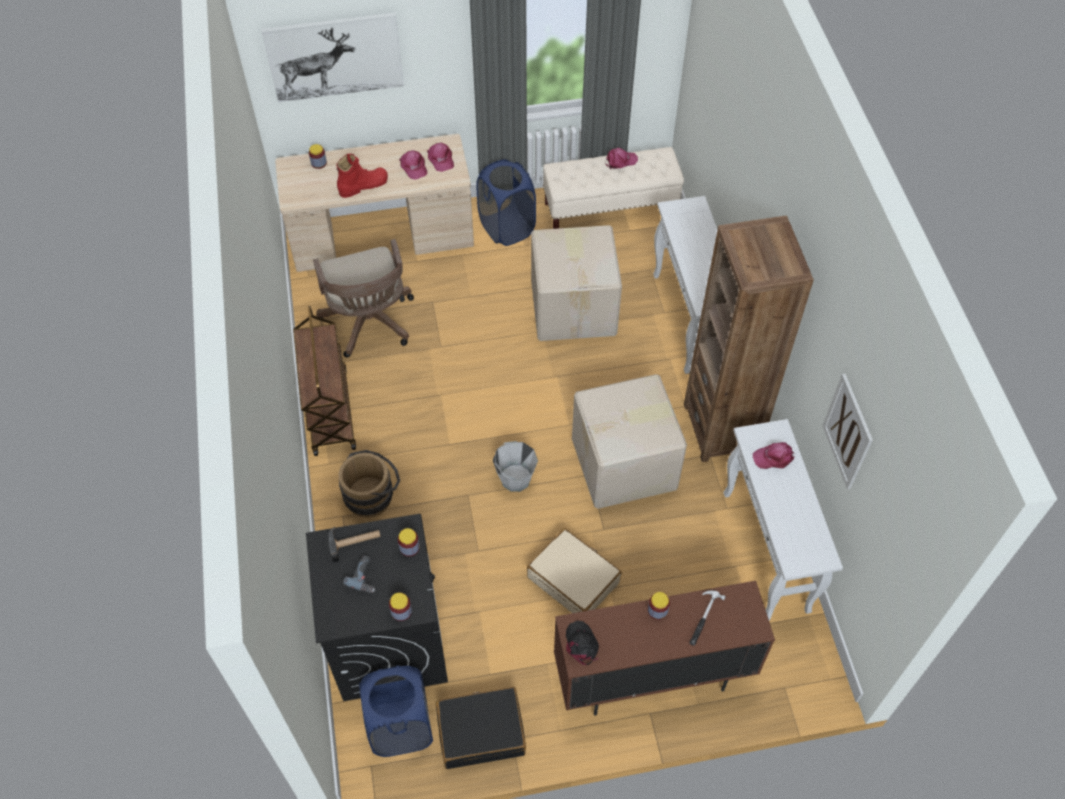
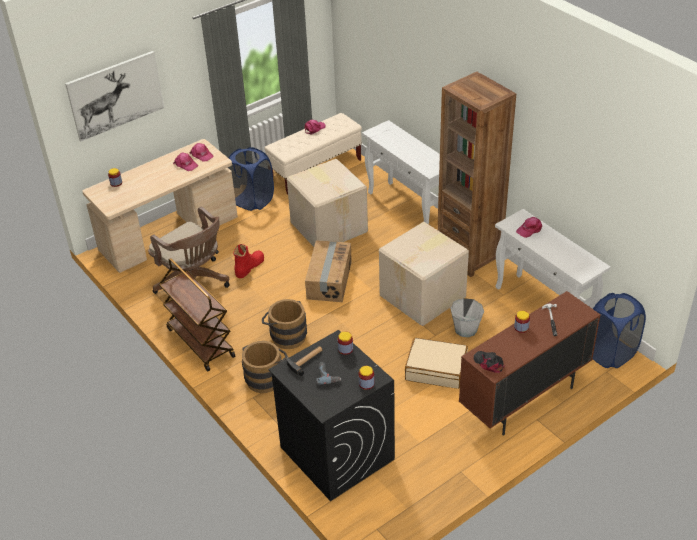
camera: 25 degrees left, 15 degrees down
red boot [336,154,388,198] -> red boot moved to [233,244,264,278]
blue laundry basket [359,666,433,757] -> blue laundry basket moved to [593,293,646,368]
black suitcase [436,687,526,769] -> none
grey bucket [493,441,538,492] -> grey bucket moved to [450,298,484,337]
picture [822,374,873,490] -> none
none -> brown bucket [262,299,307,349]
none -> cardboard box [305,241,352,302]

